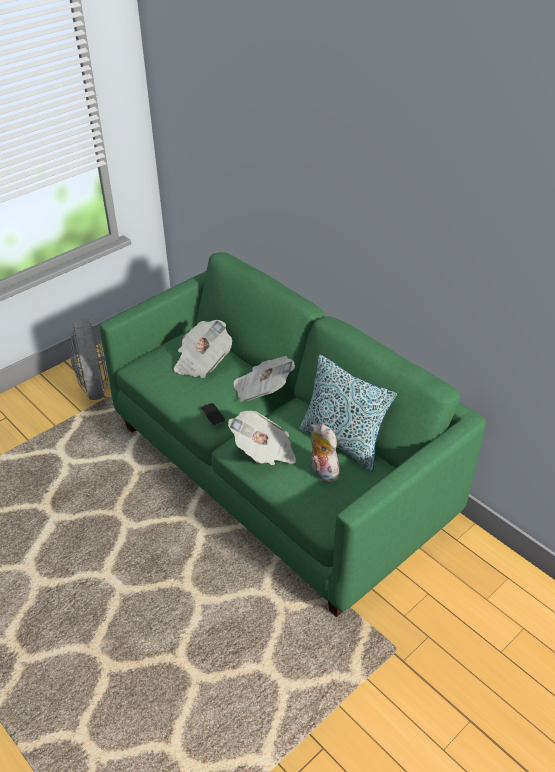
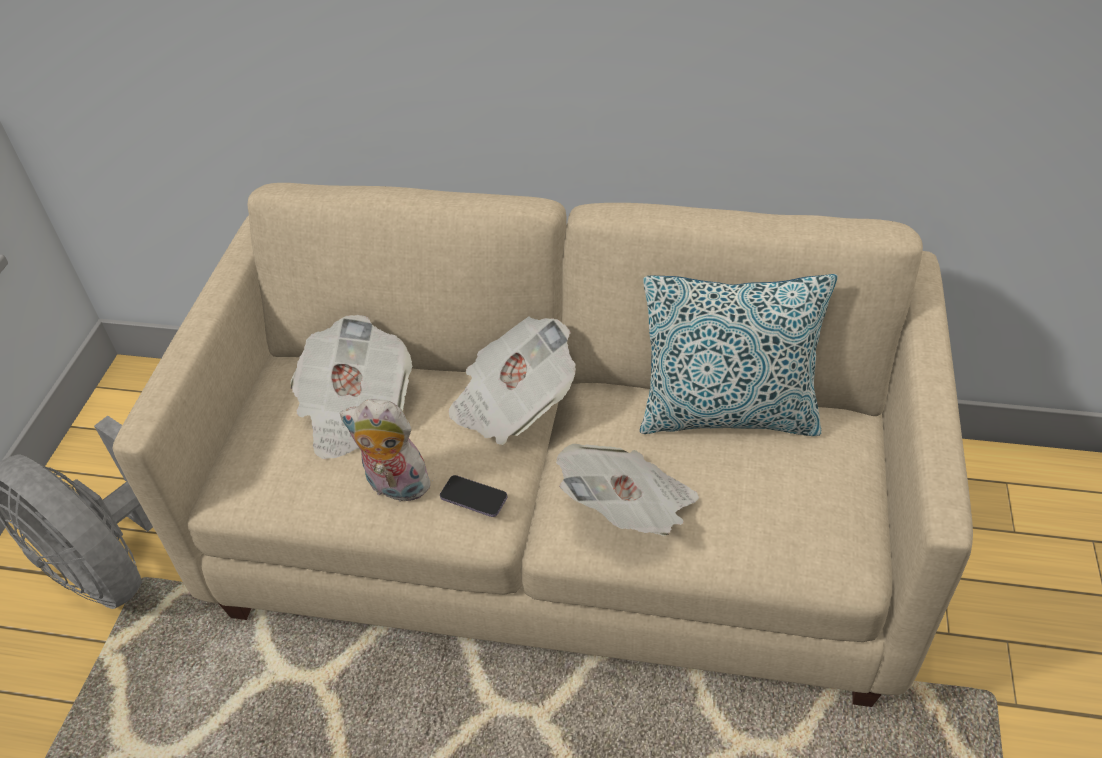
camera: 35 degrees left, 5 degrees up
green sofa [100,252,486,617] -> beige sofa [112,183,973,707]
plush toy [311,424,341,483] -> plush toy moved to [340,400,433,501]

